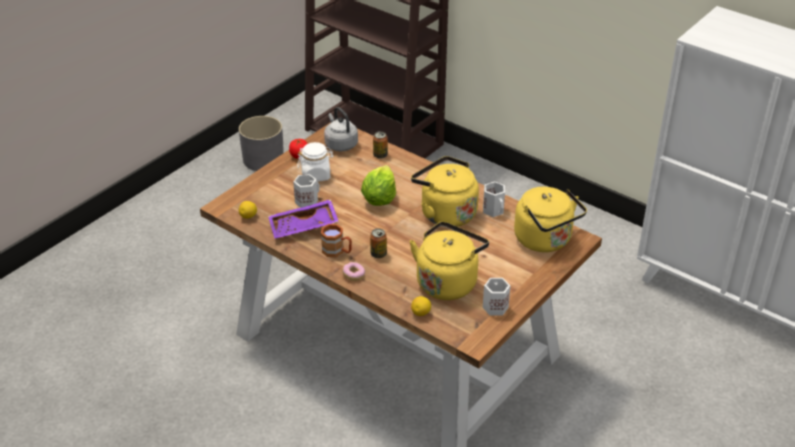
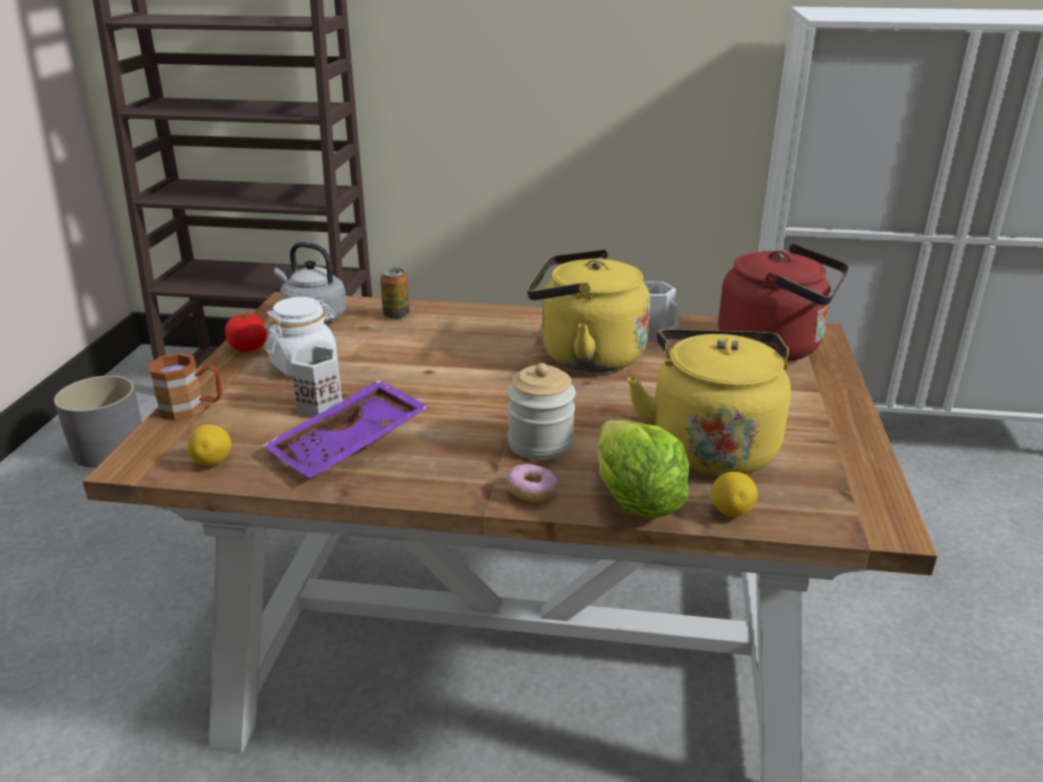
camera: 30 degrees left, 10 degrees down
brown mug [321,224,352,257] -> brown mug moved to [148,353,222,420]
lettuce [361,165,396,206] -> lettuce moved to [598,420,689,518]
can [370,228,387,258] -> jar [507,363,576,460]
white mug [483,278,511,316] -> none
yellow kettle [514,187,587,252] -> red kettle [718,244,849,361]

